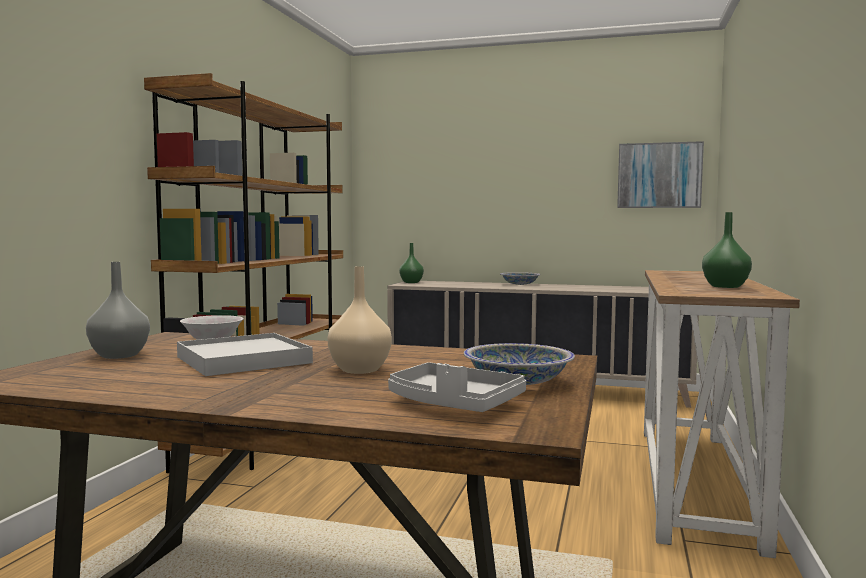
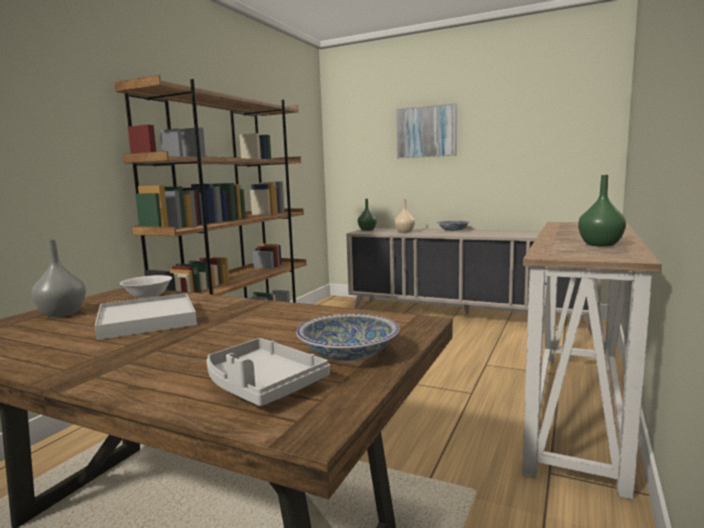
camera: 10 degrees right, 5 degrees up
beige vase [328,266,392,374] -> beige vase moved to [395,199,415,233]
picture [617,141,704,208] -> picture moved to [396,103,457,158]

